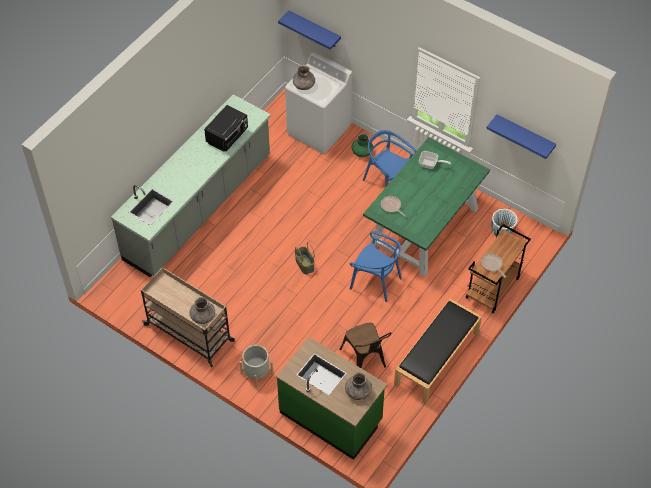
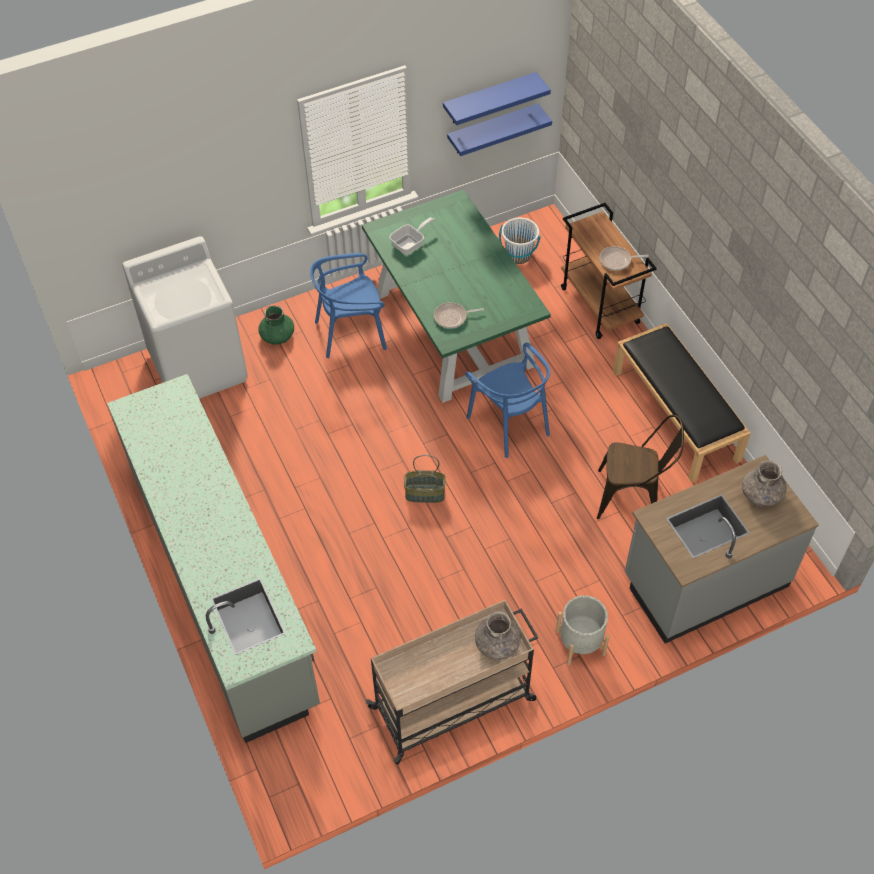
camera: 60 degrees left, 0 degrees up
black microwave [204,105,248,152] -> none
green counter [276,337,387,460] -> grey counter [625,455,819,643]
blue shelf [278,10,341,50] -> blue shelf moved to [447,104,552,156]
grey vase [293,65,315,90] -> none
blue chair [349,231,402,302] -> blue chair turned 90 degrees clockwise [465,343,550,458]

